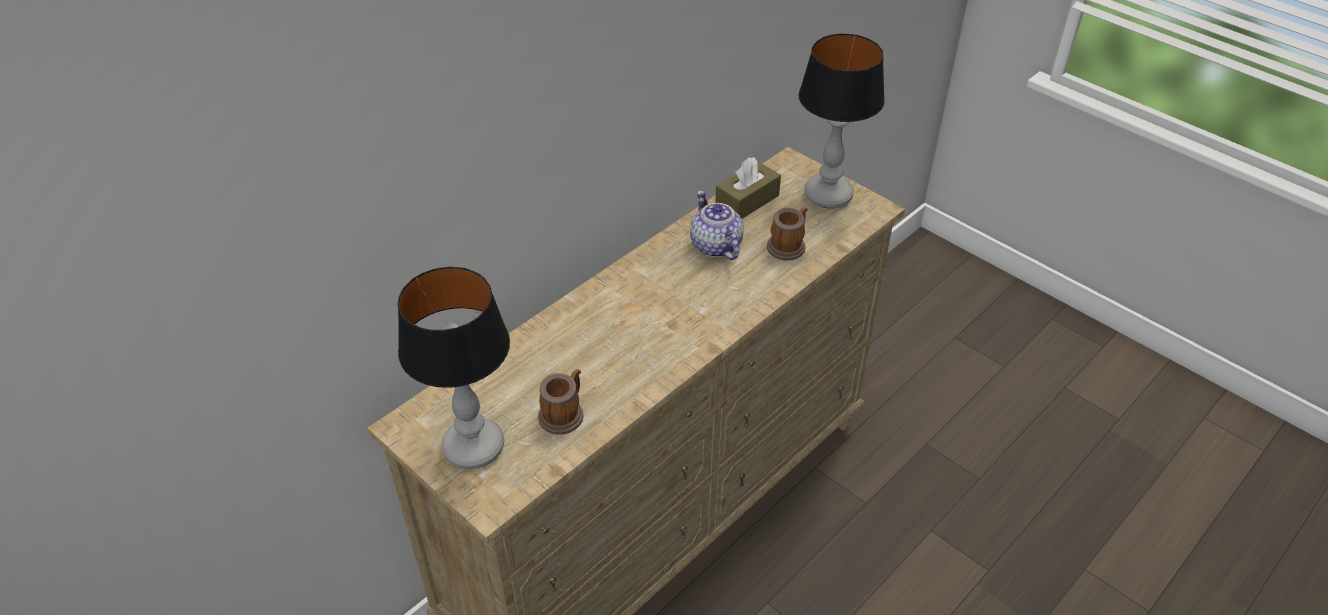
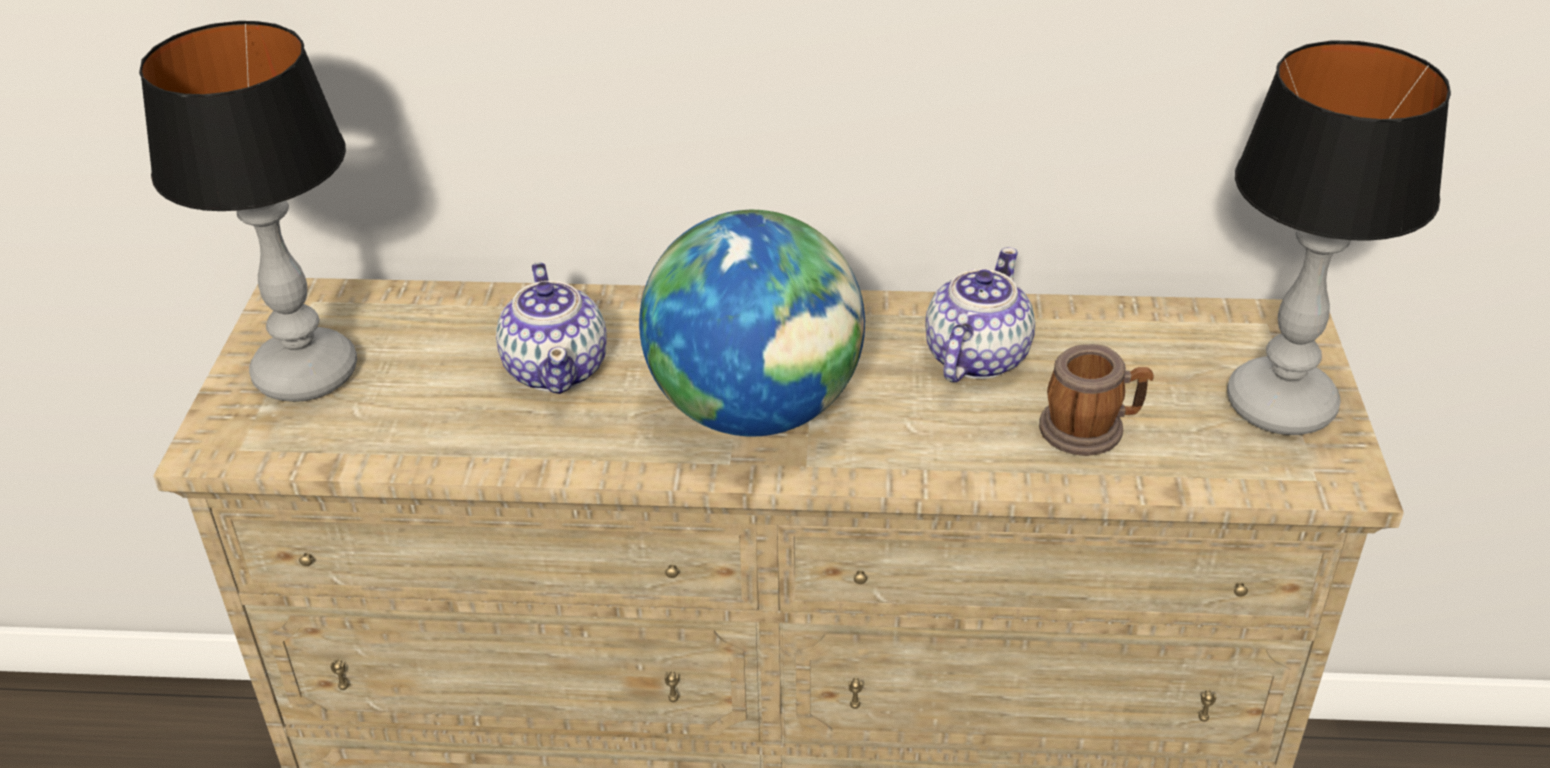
camera: 50 degrees right, 5 degrees down
mug [538,369,583,435] -> none
brown tissue box [715,157,781,219] -> none
none -> teapot [496,262,607,394]
none -> globe [639,210,865,437]

